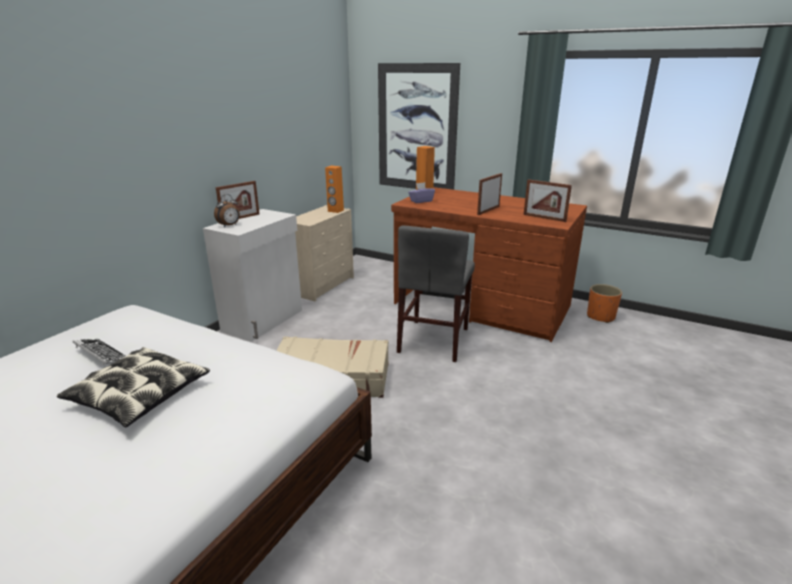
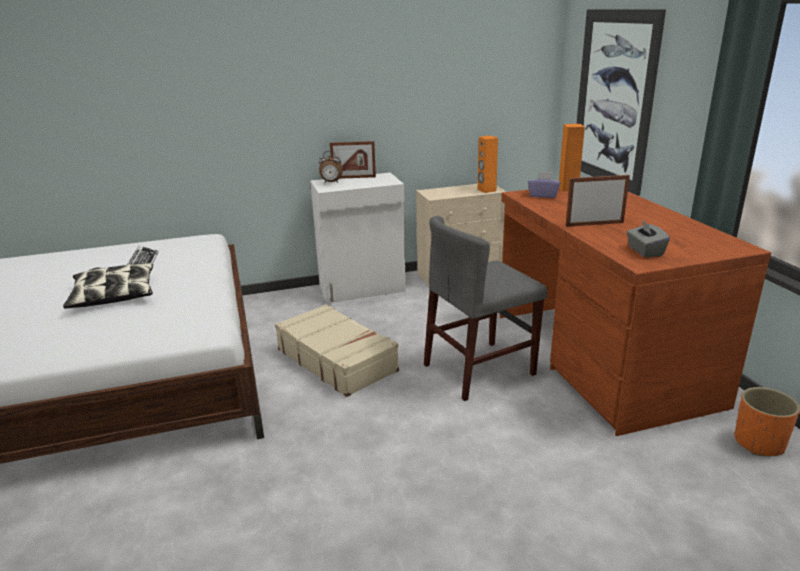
camera: 45 degrees right, 0 degrees up
picture frame [523,179,572,222] -> grey tissue box [627,220,670,257]

